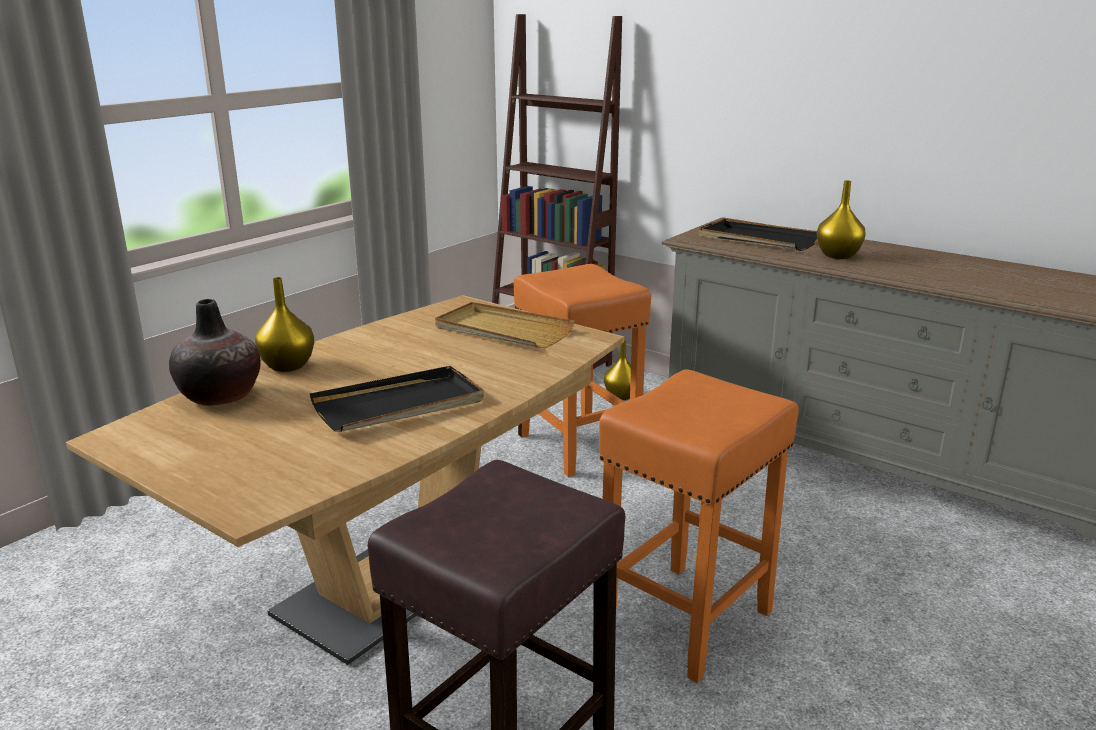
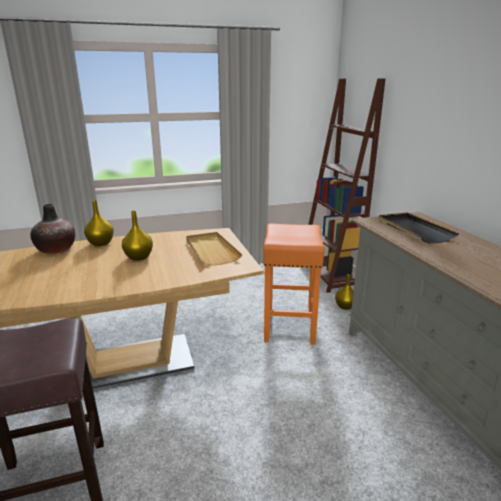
camera: 35 degrees right, 0 degrees up
black tray [310,366,484,432] -> none
orange stool [599,369,799,683] -> none
yellow vase [817,180,866,259] -> yellow vase moved to [122,211,153,261]

